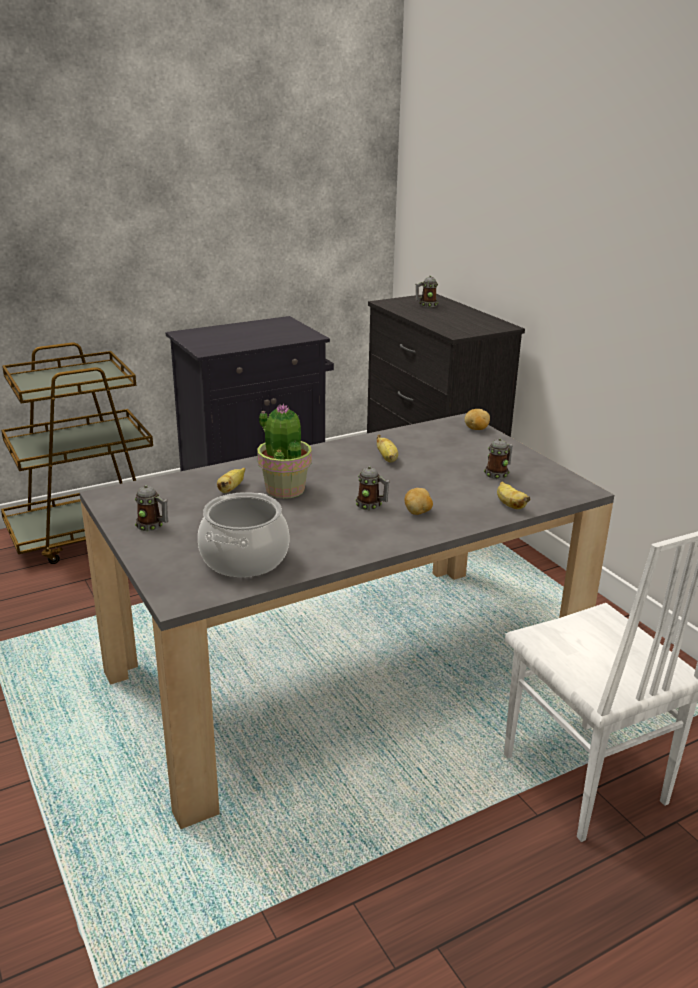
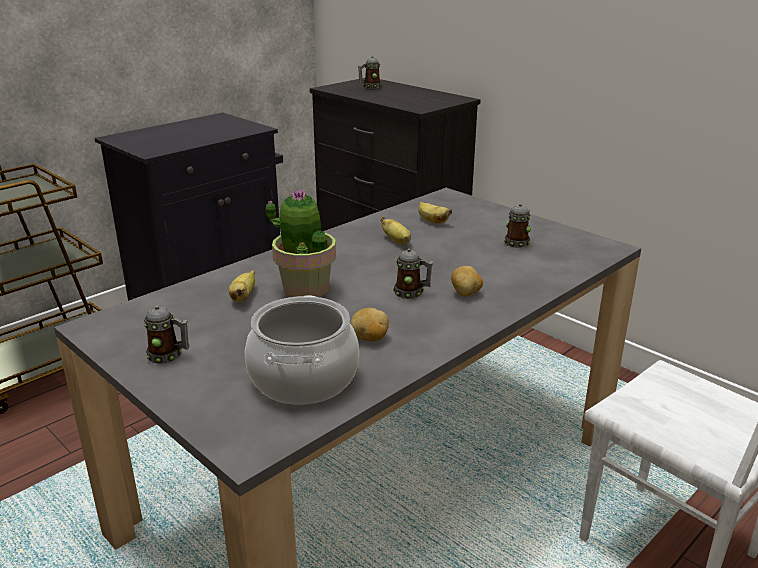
camera: 15 degrees left, 0 degrees up
potato [465,409,490,430] -> potato moved to [350,308,389,341]
banana [497,481,530,509] -> banana moved to [418,202,452,224]

